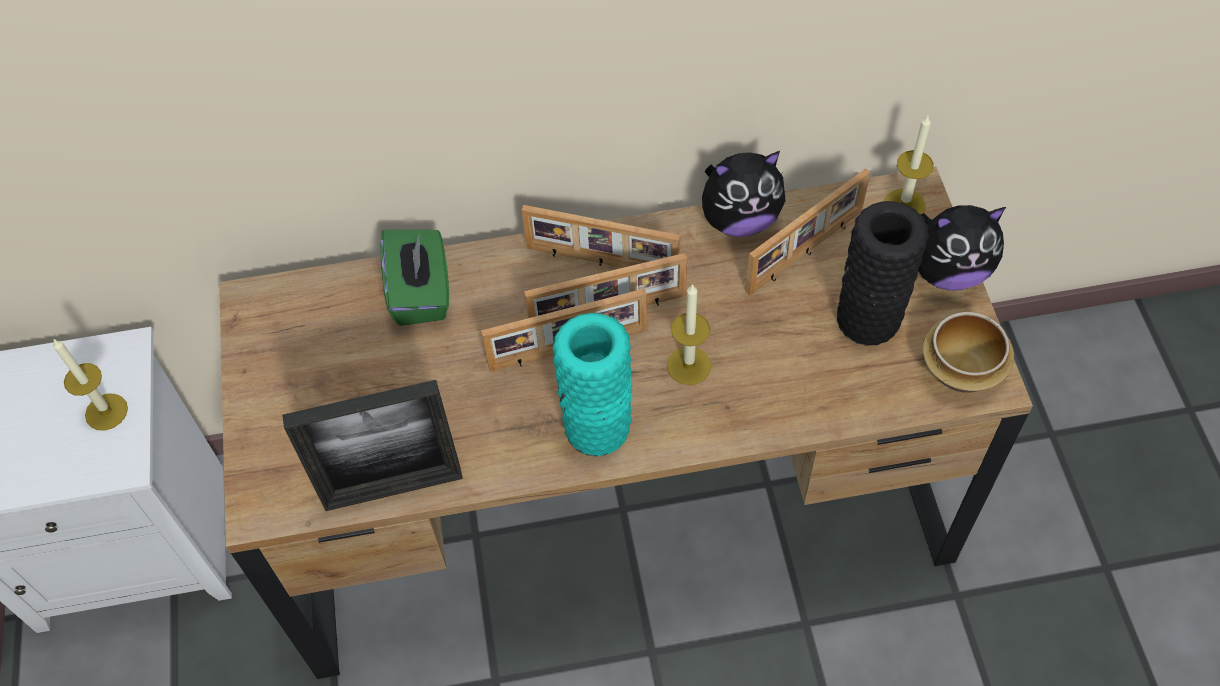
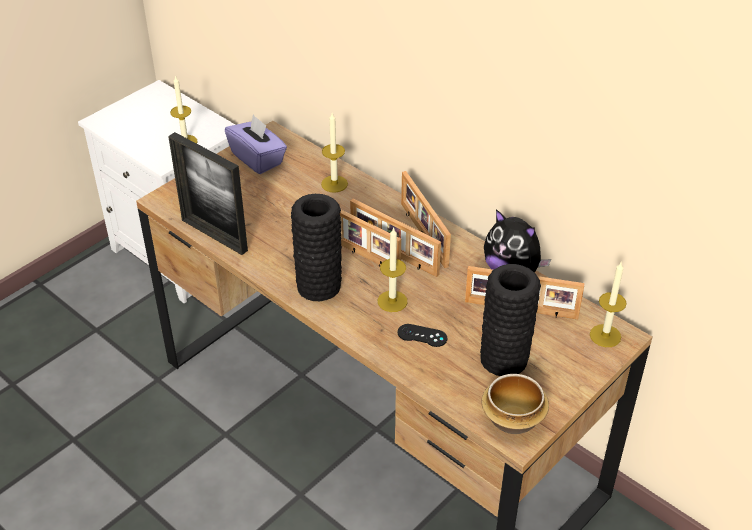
camera: 50 degrees right, 15 degrees down
green tissue box [380,230,449,326] -> candle [321,113,348,193]
turquoise vase [552,313,632,457] -> black vase [291,194,342,301]
plush toy [918,205,1006,291] -> none
none -> purple tissue box [225,114,287,174]
none -> black game controller [398,324,447,347]

